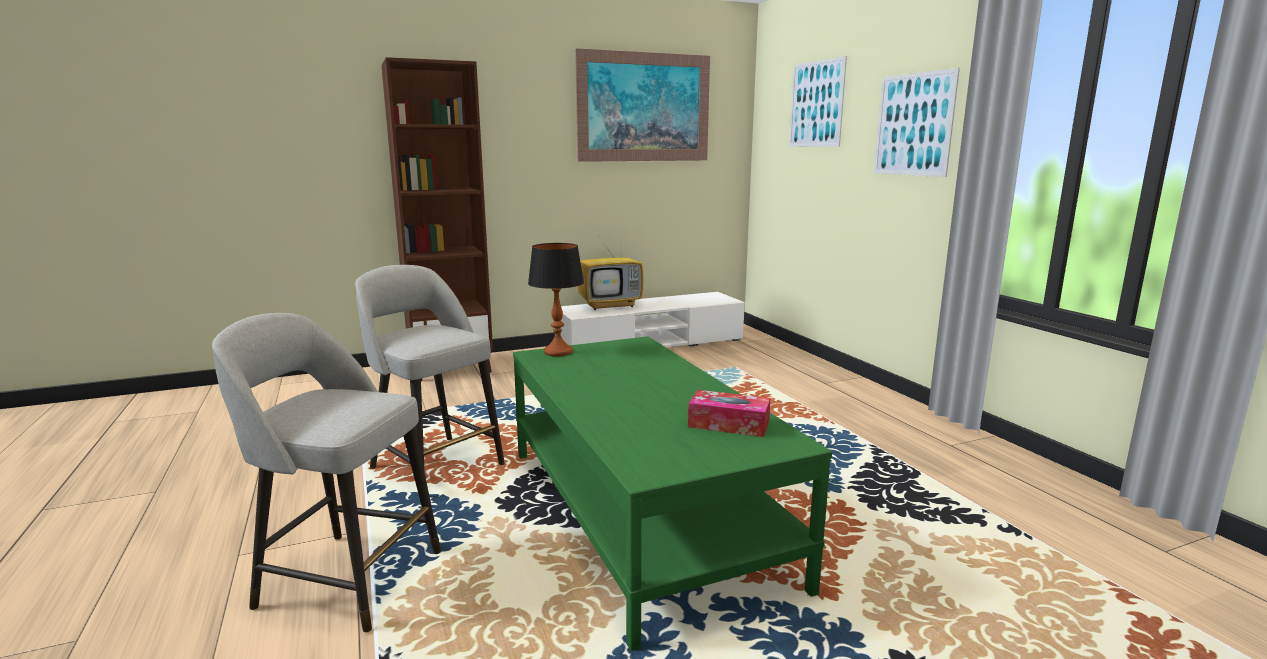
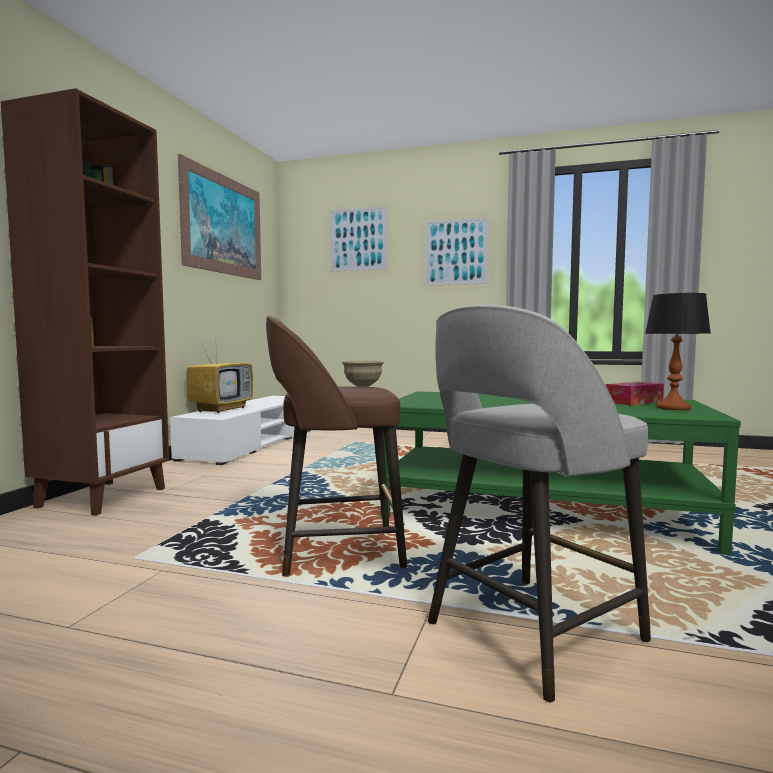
camera: 50 degrees left, 10 degrees down
grey stool [355,265,505,472] -> brown stool [266,316,407,576]
table lamp [528,243,584,356] -> table lamp moved to [645,293,711,410]
none -> beige bowl [342,361,384,387]

